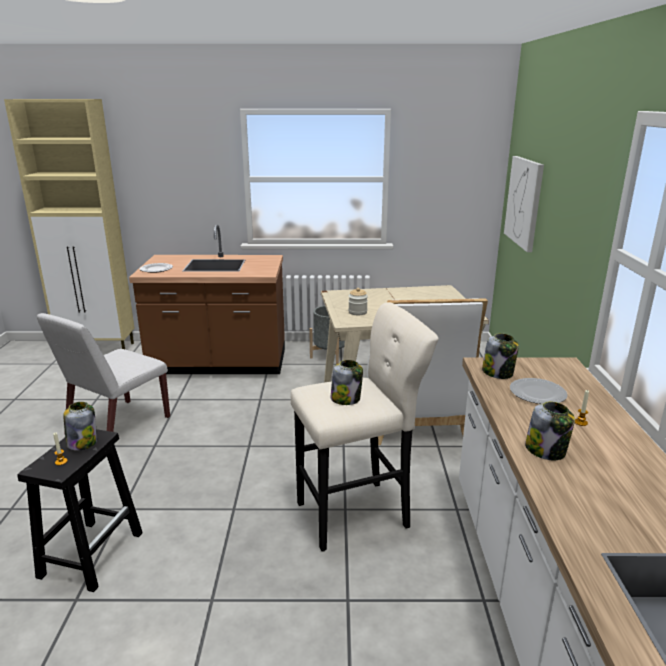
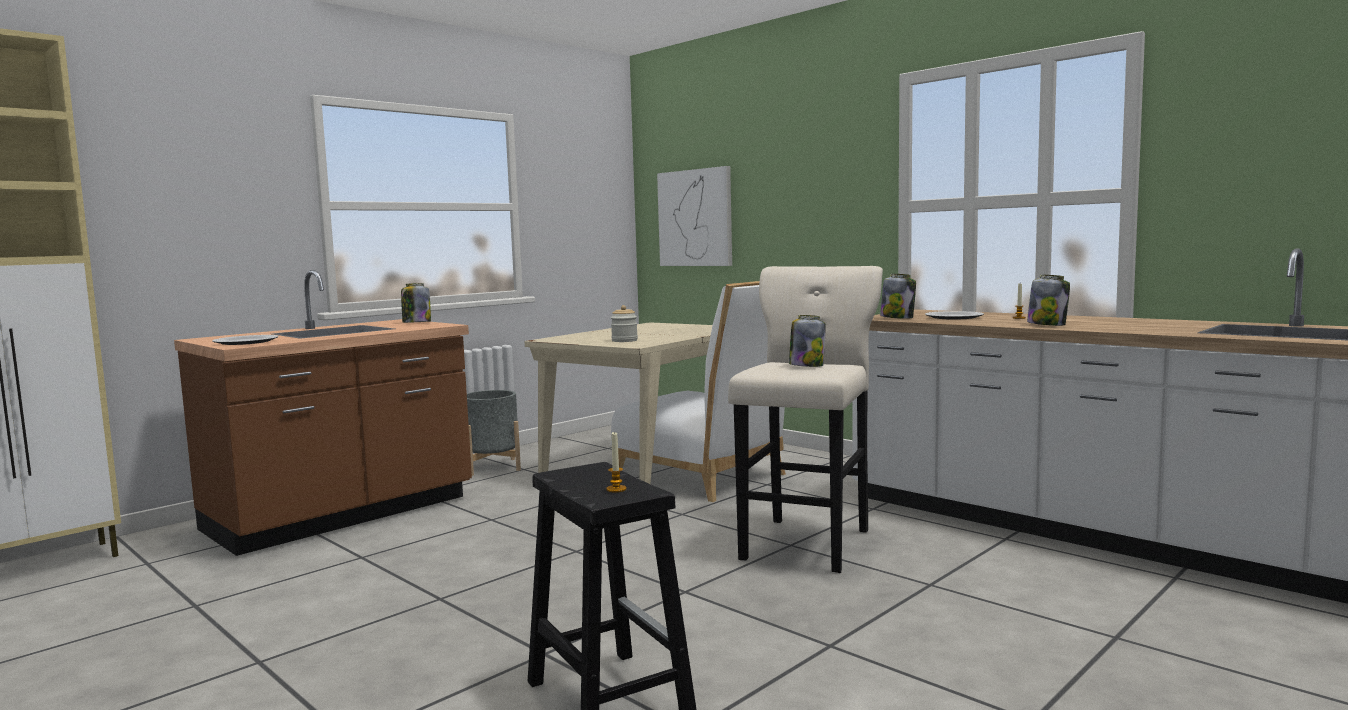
camera: 45 degrees left, 15 degrees down
white chair [37,313,170,435] -> none
jar [63,402,97,451] -> jar moved to [401,283,431,323]

